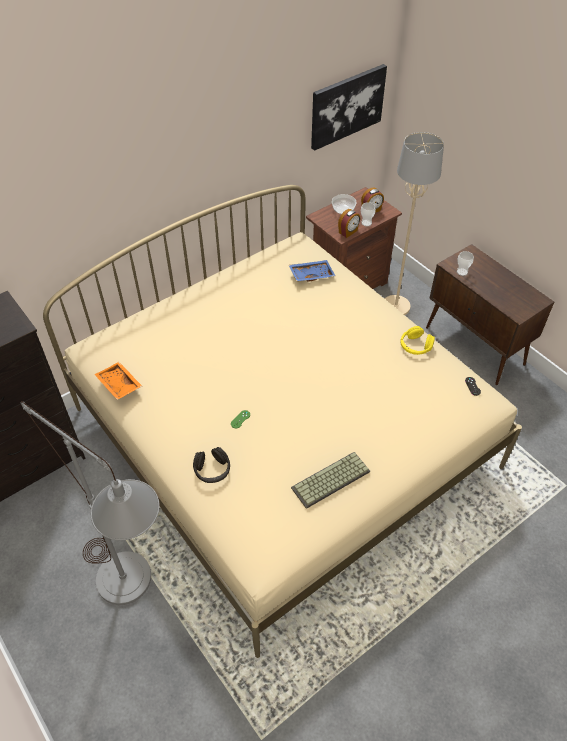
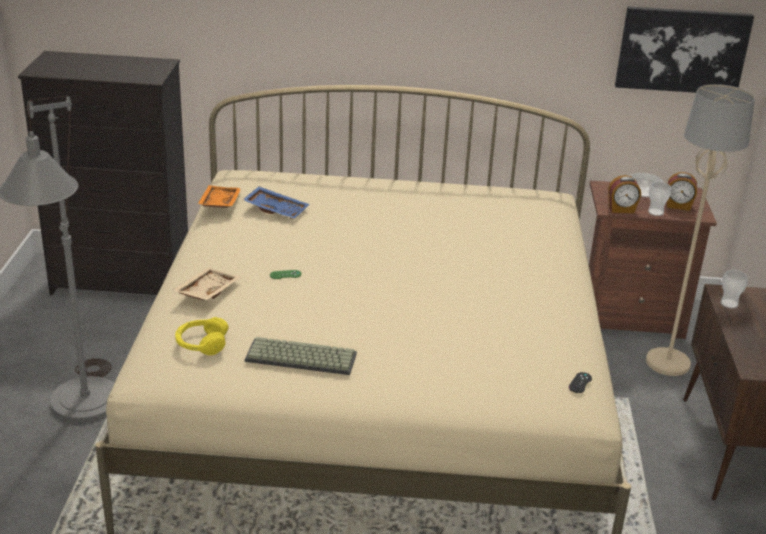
camera: 40 degrees right, 20 degrees down
black headphones [193,447,230,483] -> beige tray [172,267,241,300]
blue tray [289,260,335,281] -> blue tray moved to [243,186,309,219]
yellow headphones [400,326,435,355] -> yellow headphones moved to [175,317,228,356]

